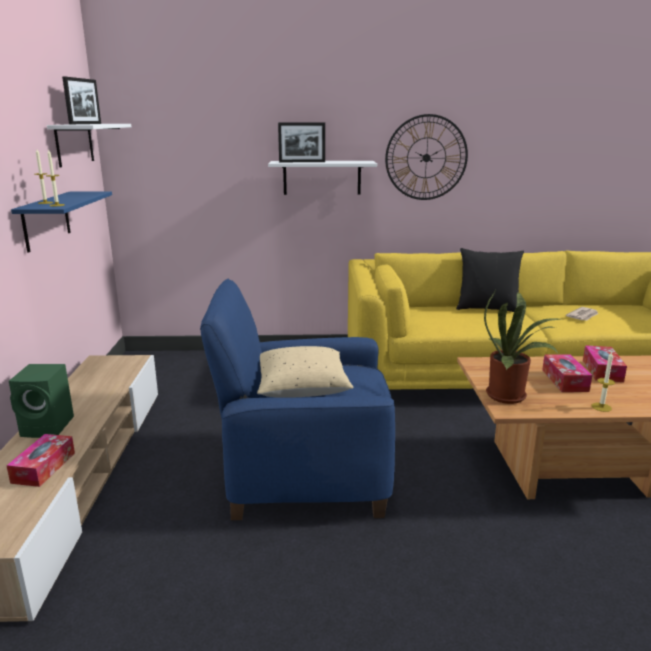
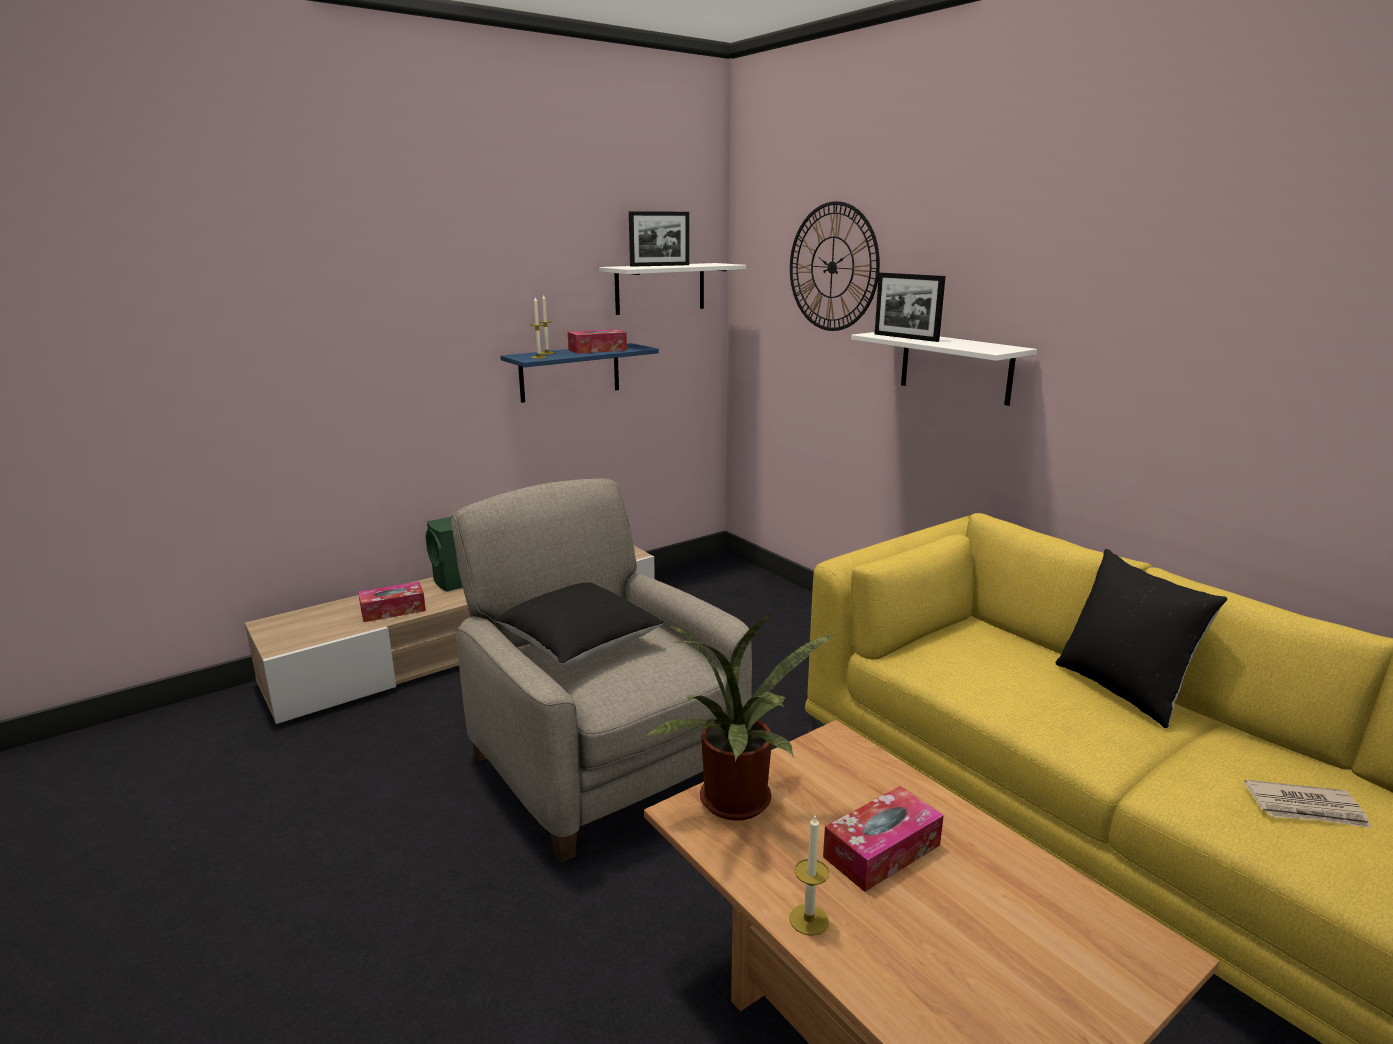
camera: 55 degrees right, 0 degrees up
blue armchair [200,278,395,520] -> beige armchair [452,478,752,863]
beige pillow [257,346,353,398] -> black pillow [493,582,664,665]
wall clock [385,114,468,200] -> wall clock moved to [790,201,880,331]
tissue box [583,345,627,382] -> tissue box moved to [568,329,627,354]

